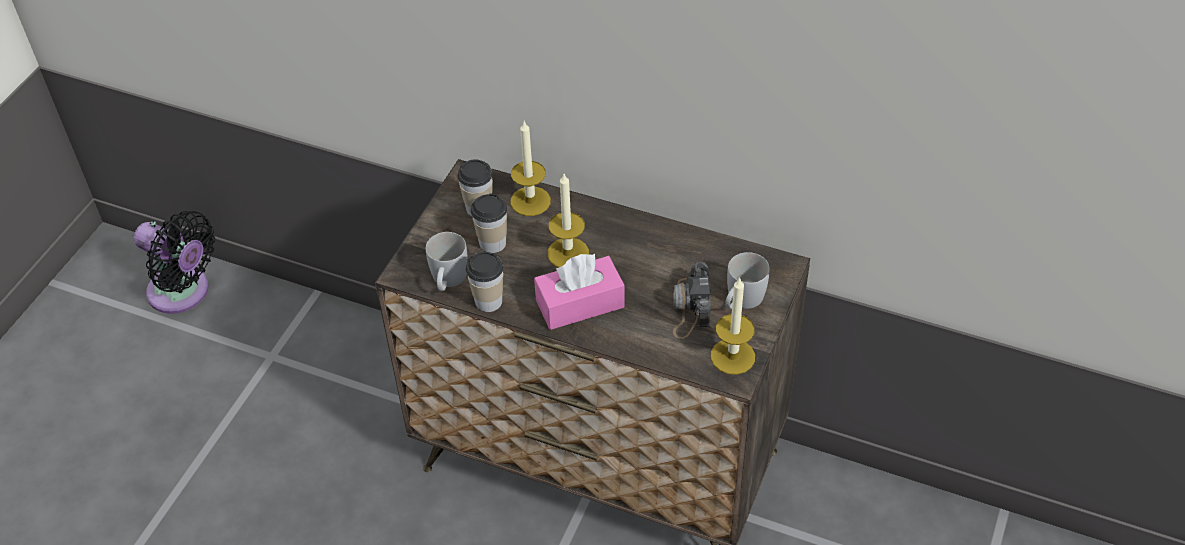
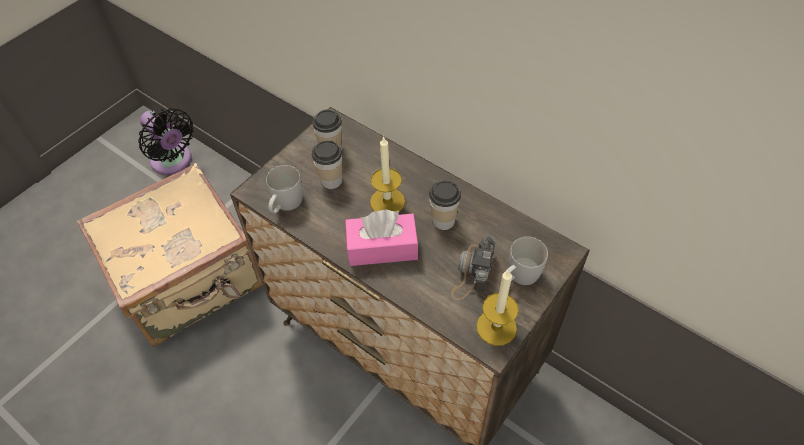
camera: 15 degrees right, 5 degrees up
cup [466,252,503,312] -> cup moved to [429,180,461,230]
candle [510,120,551,216] -> none
none -> beige suitcase [76,163,263,347]

